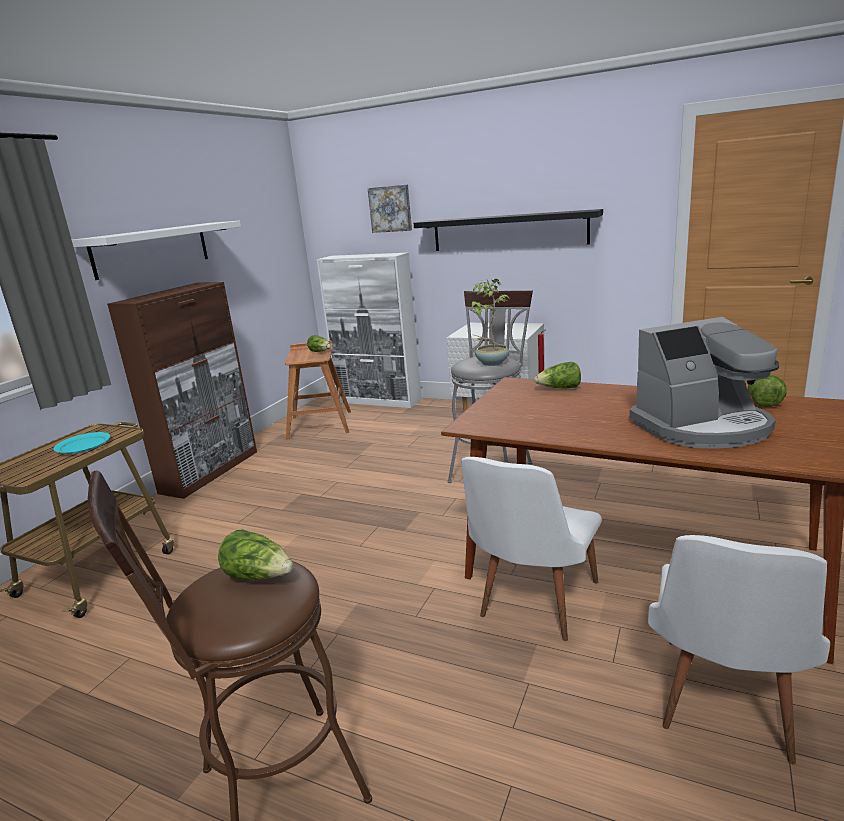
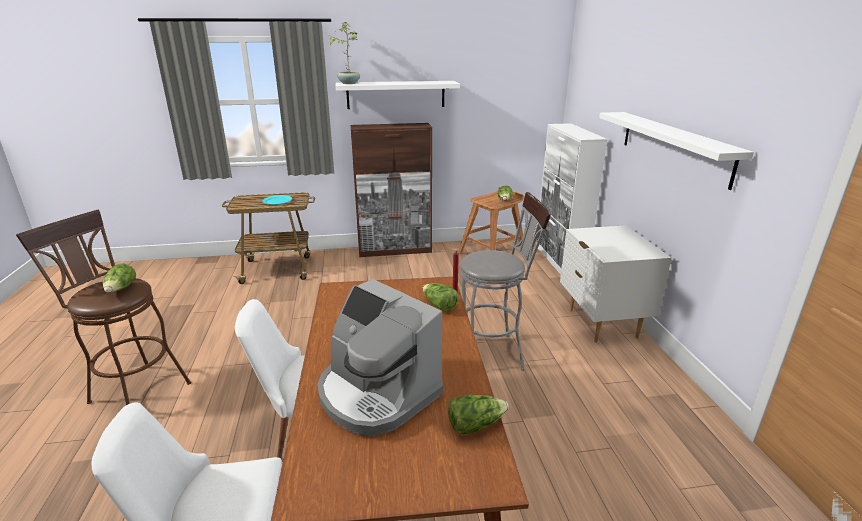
camera: 55 degrees right, 5 degrees up
picture [368,185,412,233] -> none
black shelf [414,209,603,251] -> white shelf [599,112,754,190]
potted plant [471,279,510,366] -> potted plant moved to [329,22,360,84]

